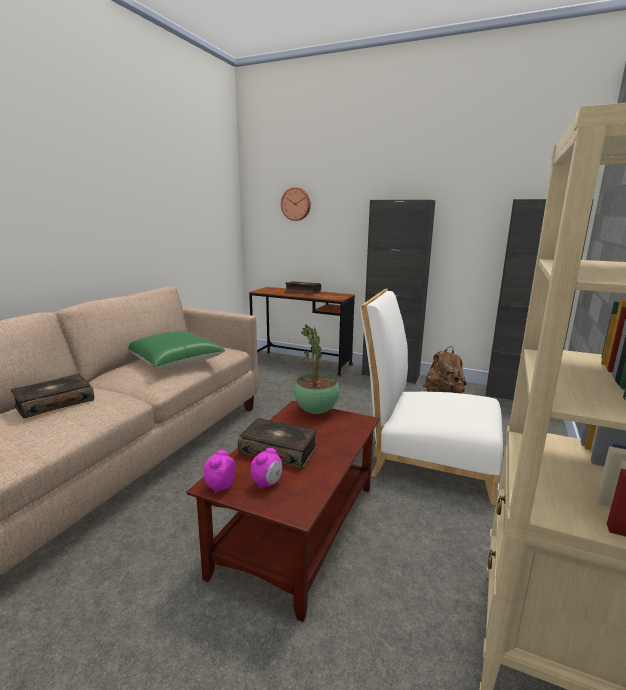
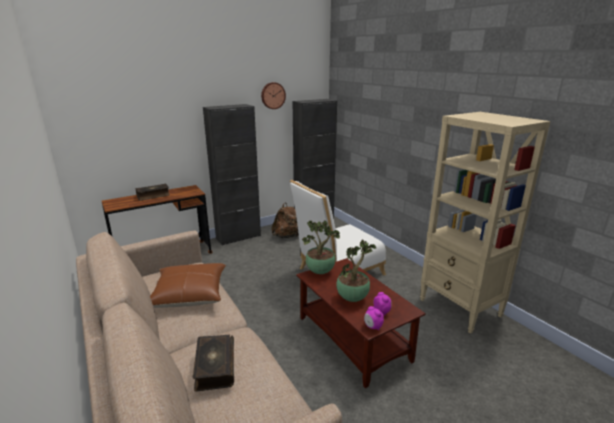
camera: 55 degrees left, 5 degrees up
green pillow [128,331,225,370] -> brown pillow [150,263,226,308]
book [238,418,317,469] -> potted plant [336,240,376,302]
wall clock [281,187,311,221] -> wall clock moved to [261,82,286,109]

